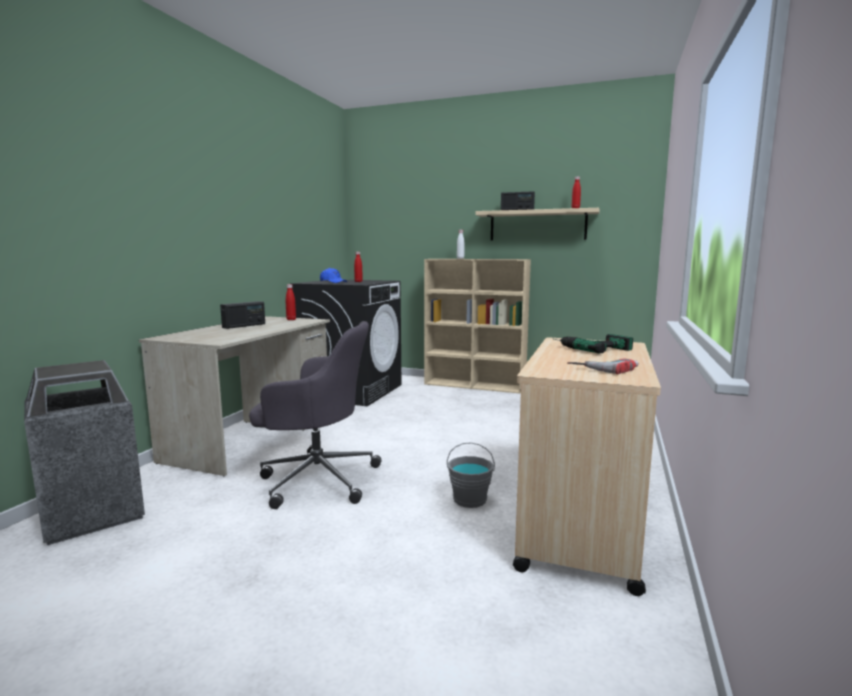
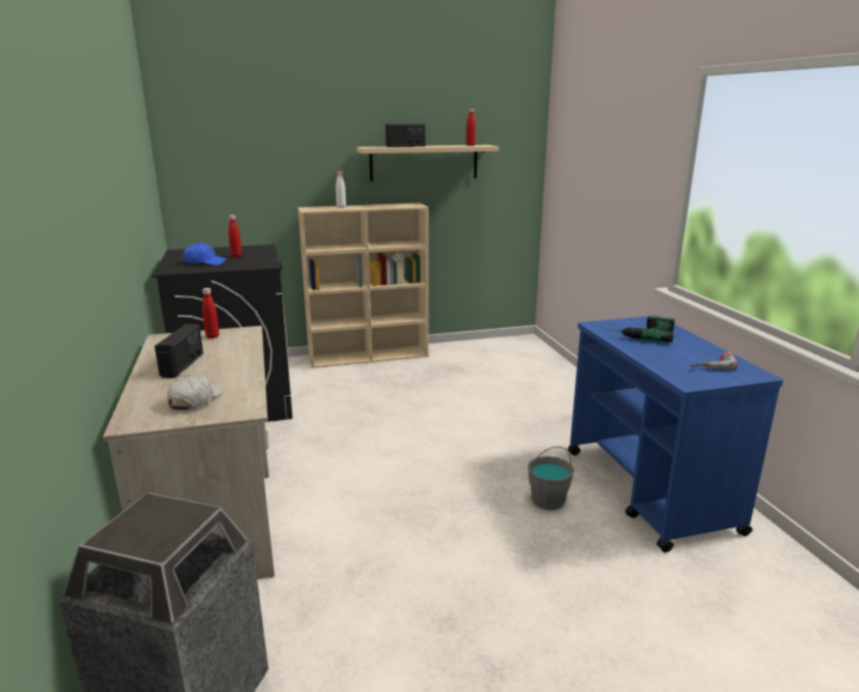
camera: 35 degrees left, 10 degrees up
grey office chair [249,321,381,509] -> none
beige cart [513,337,661,596] -> blue cart [568,316,783,553]
none -> white cap [167,373,223,410]

